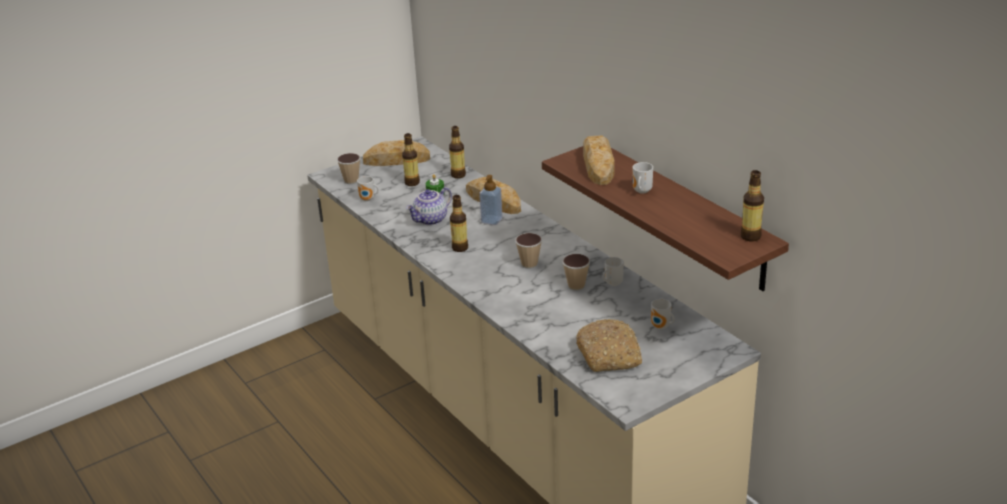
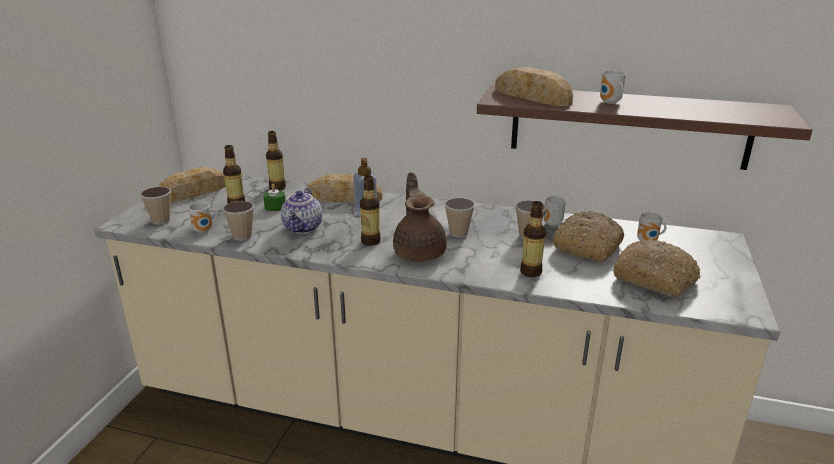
camera: 40 degrees left, 5 degrees down
bottle [741,170,764,241] -> bottle moved to [520,201,546,277]
none -> cup [223,201,254,241]
none -> brown teapot [393,172,447,262]
none -> bread [553,211,624,262]

